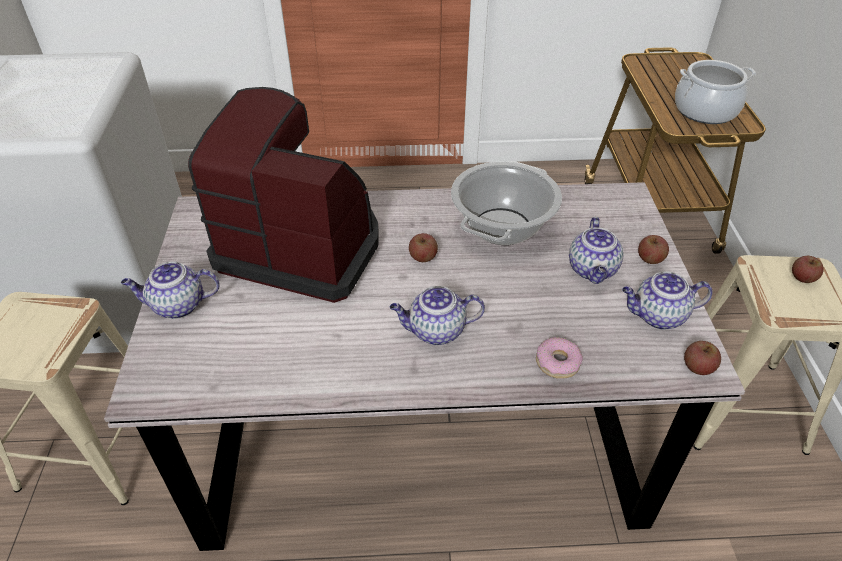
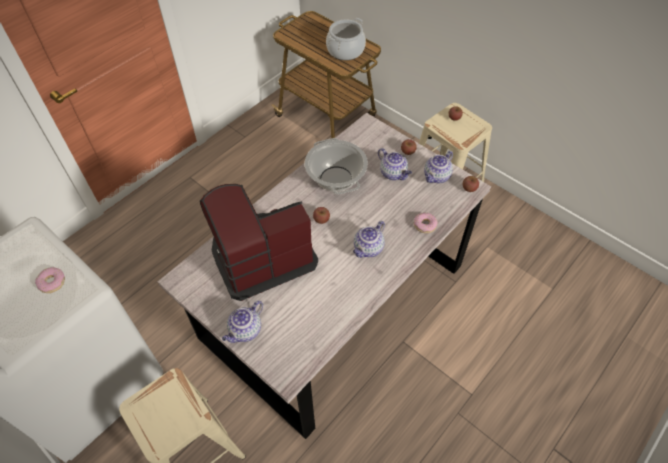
camera: 45 degrees left, 10 degrees up
none -> donut [35,267,65,293]

